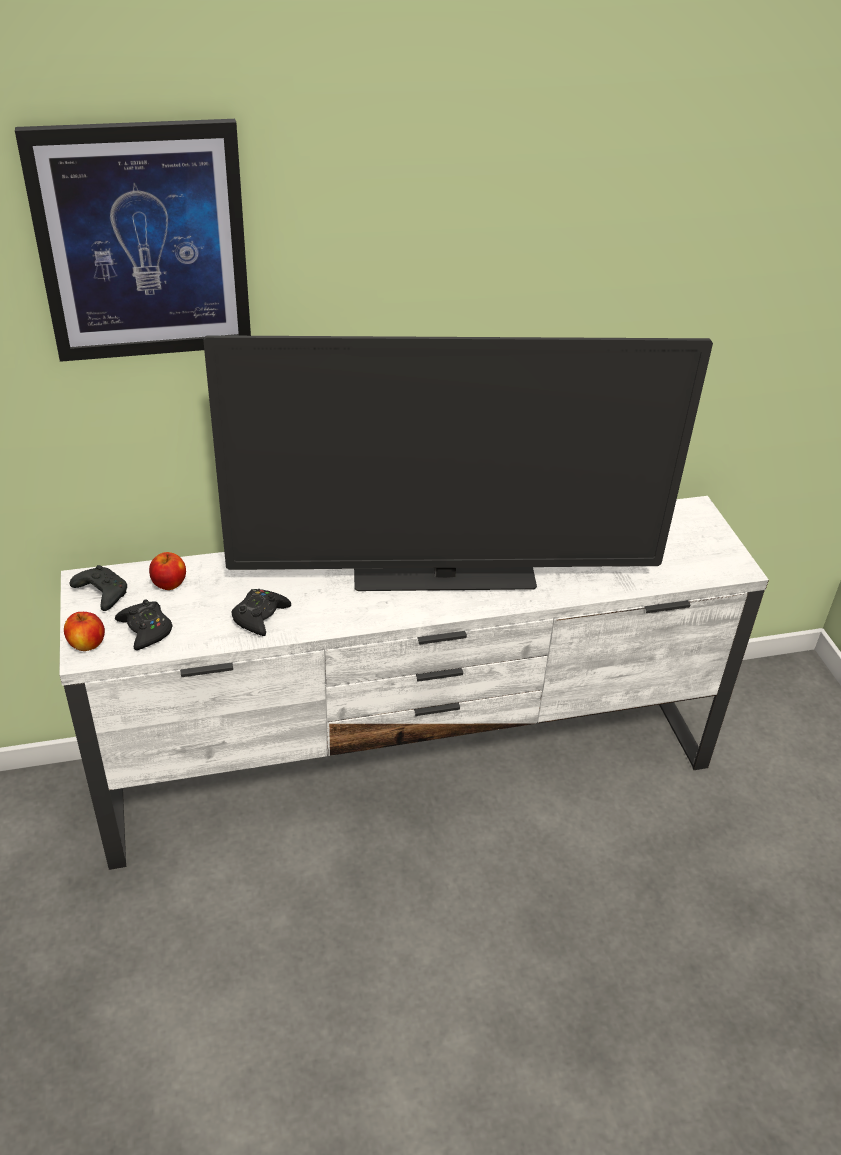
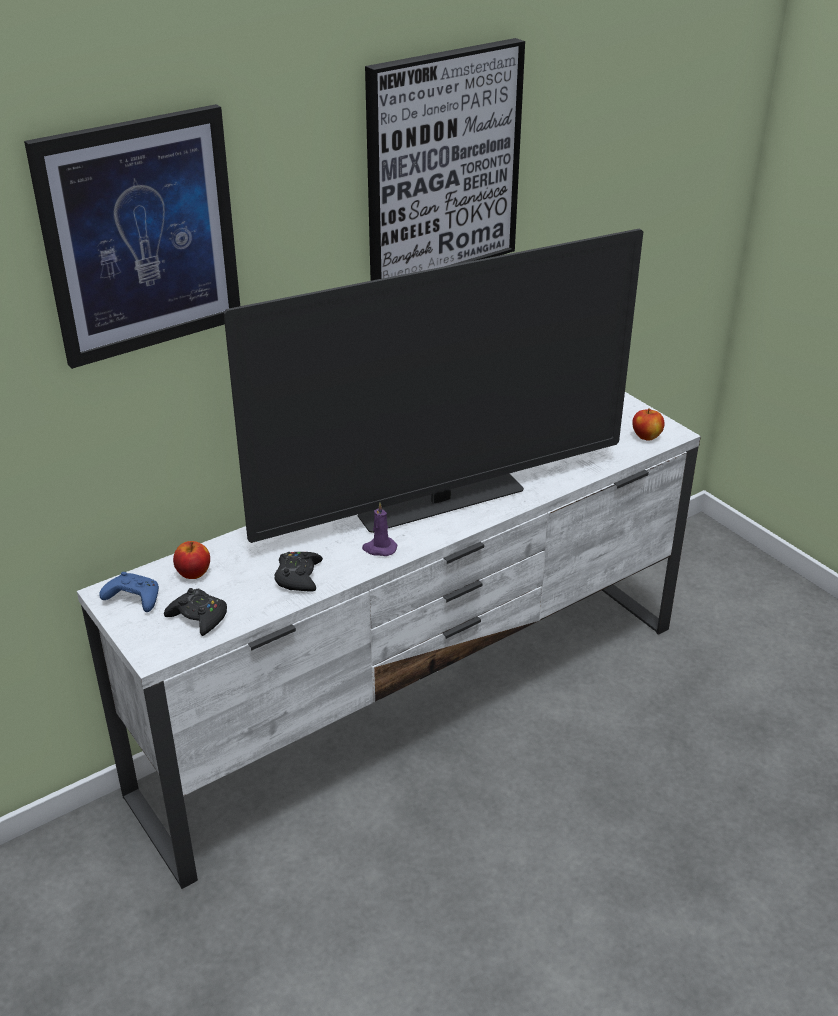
camera: 20 degrees left, 5 degrees down
apple [64,612,105,651] -> apple moved to [632,408,664,441]
black game controller [70,565,127,611] -> blue game controller [99,572,159,612]
none -> purple candle [362,502,397,556]
none -> picture [365,38,525,281]

